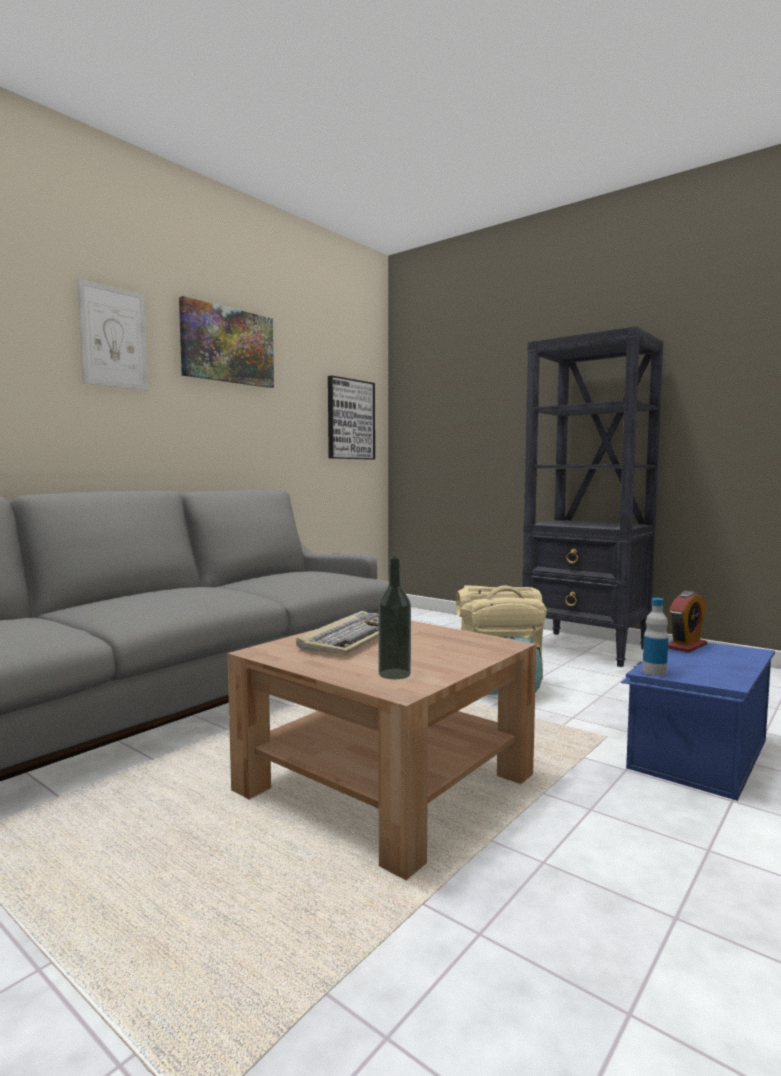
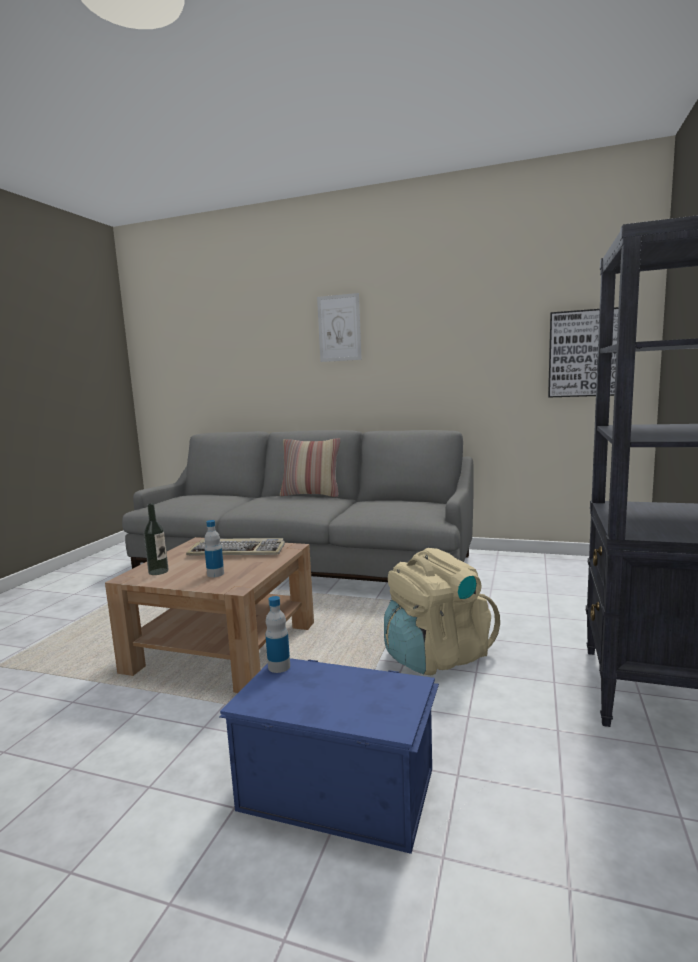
camera: 70 degrees right, 5 degrees up
picture [179,296,274,388] -> none
alarm clock [668,591,707,653] -> none
none -> bottle [204,520,224,577]
none -> pillow [280,438,341,497]

